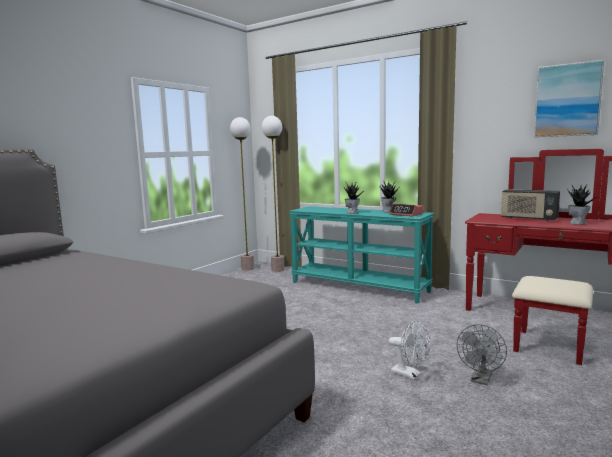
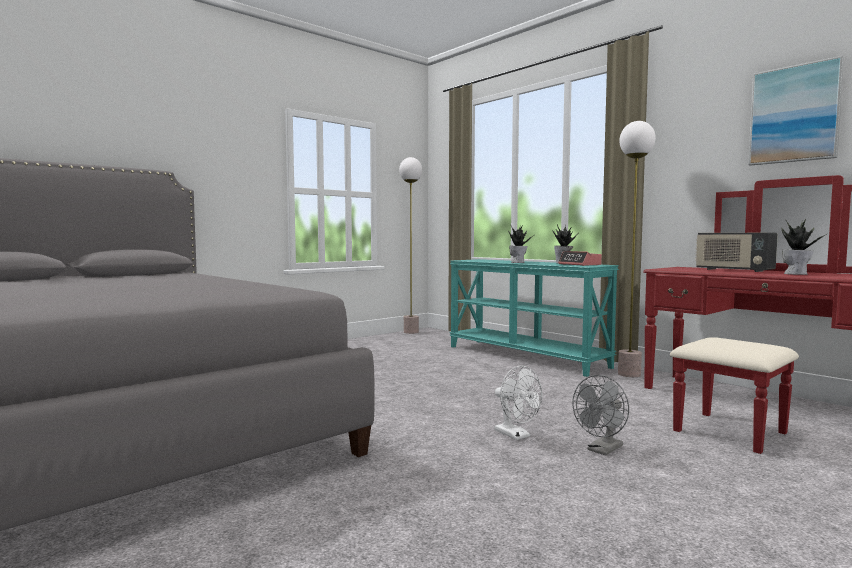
camera: 15 degrees right, 5 degrees down
floor lamp [262,116,285,272] -> floor lamp moved to [618,121,656,377]

